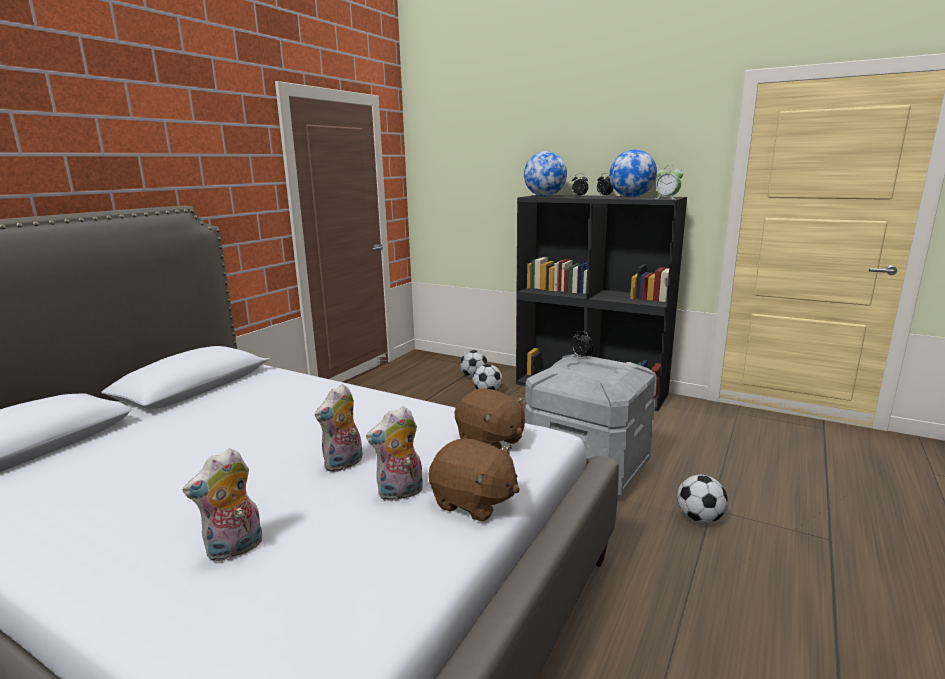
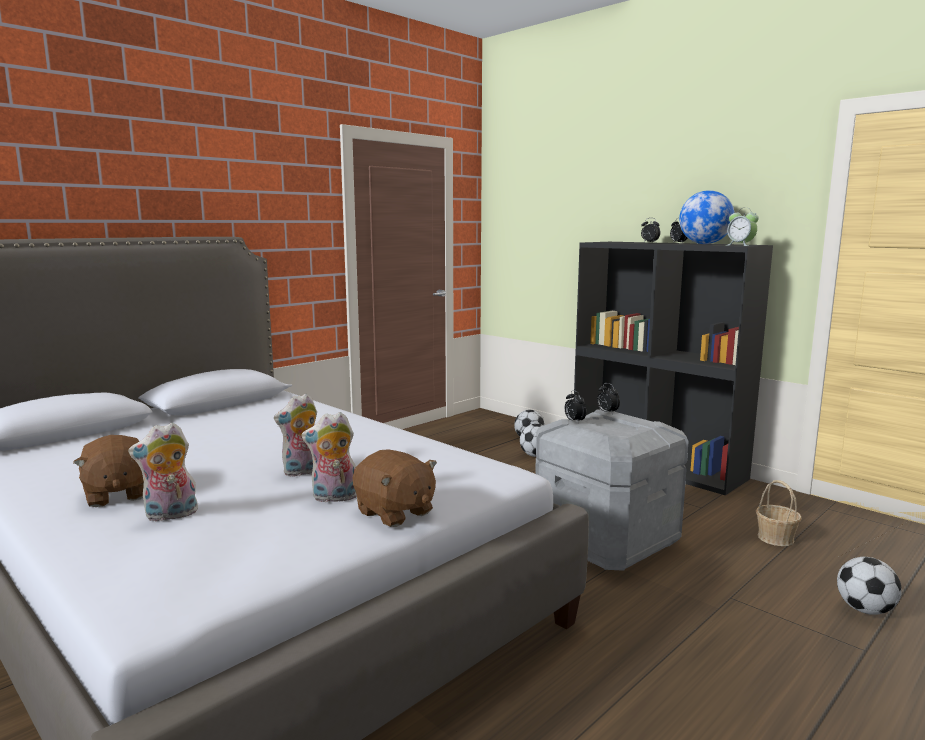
camera: 15 degrees right, 5 degrees down
brown plush toy [454,388,525,449] -> brown plush toy moved to [73,435,144,507]
globe [524,151,567,196] -> none
football [677,475,728,523] -> football moved to [837,557,902,615]
none -> alarm clock [565,390,586,424]
none -> basket [756,480,802,546]

